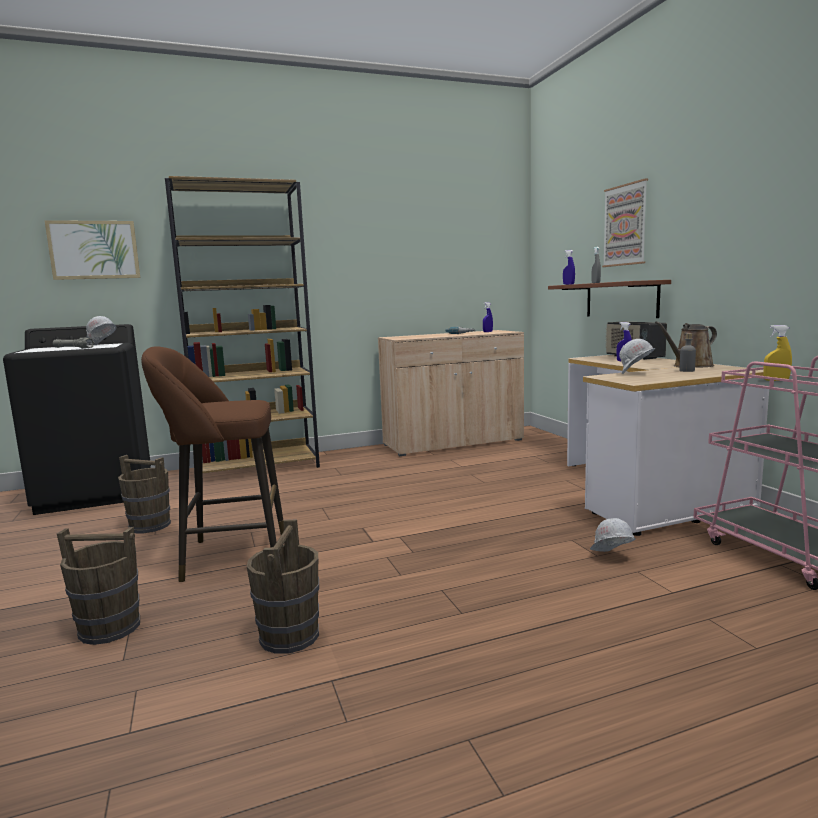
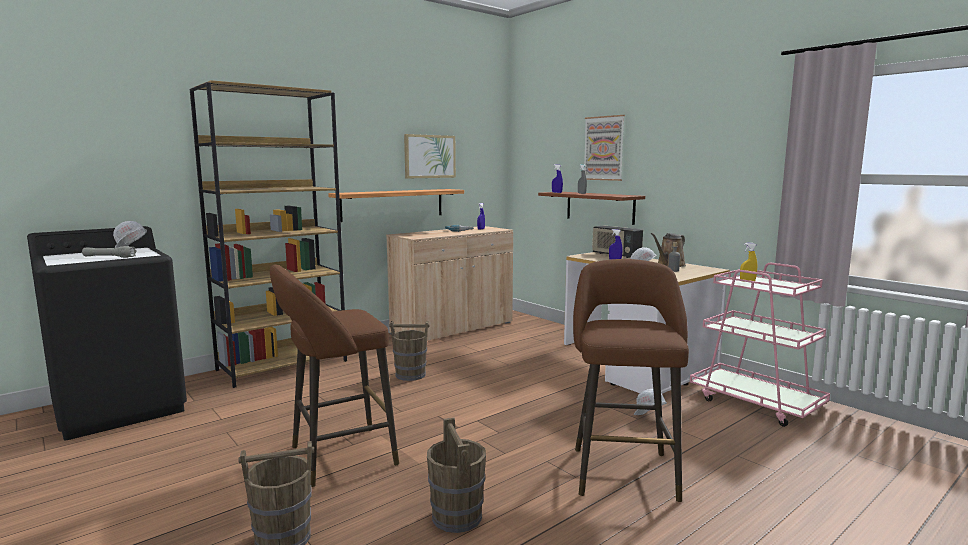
camera: 20 degrees left, 0 degrees up
picture [44,220,140,280] -> picture moved to [404,134,456,179]
brown bucket [118,455,171,533] -> brown bucket moved to [389,321,429,381]
none -> shelf [328,189,464,222]
none -> brown stool [573,259,689,502]

